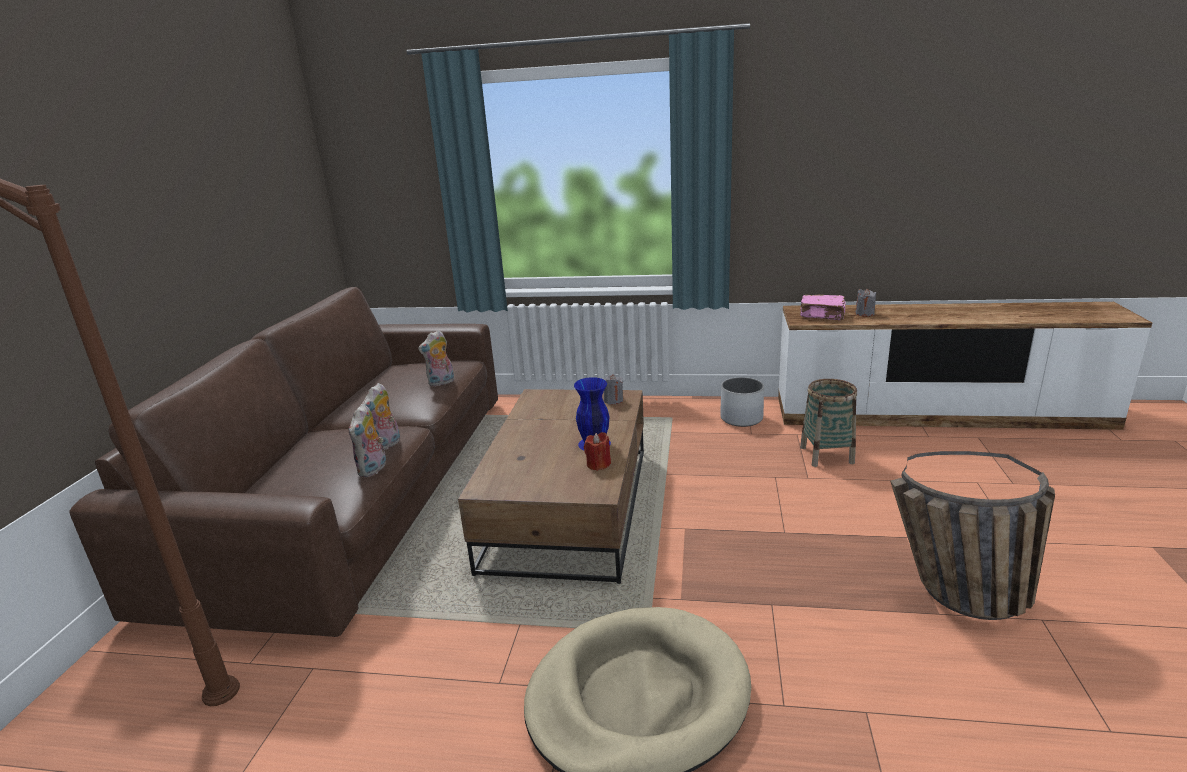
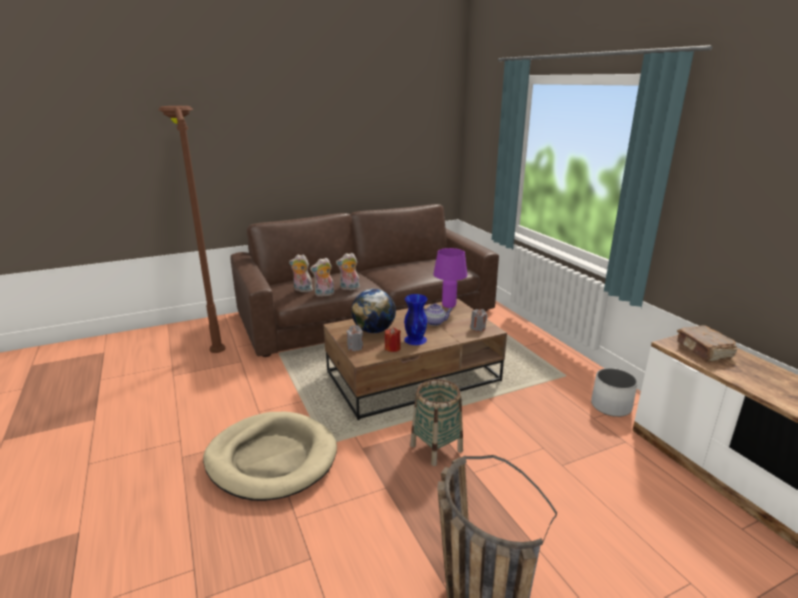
camera: 55 degrees right, 0 degrees up
plush toy [418,330,454,387] -> plush toy moved to [289,254,313,292]
pink book [800,295,846,320] -> brown book [677,325,737,362]
basket [800,379,857,467] -> basket moved to [410,379,463,466]
grey candle [856,289,876,317] -> grey candle moved to [346,325,363,351]
none -> globe [351,289,396,333]
none -> teapot [424,303,453,326]
none -> purple table lamp [433,248,467,308]

